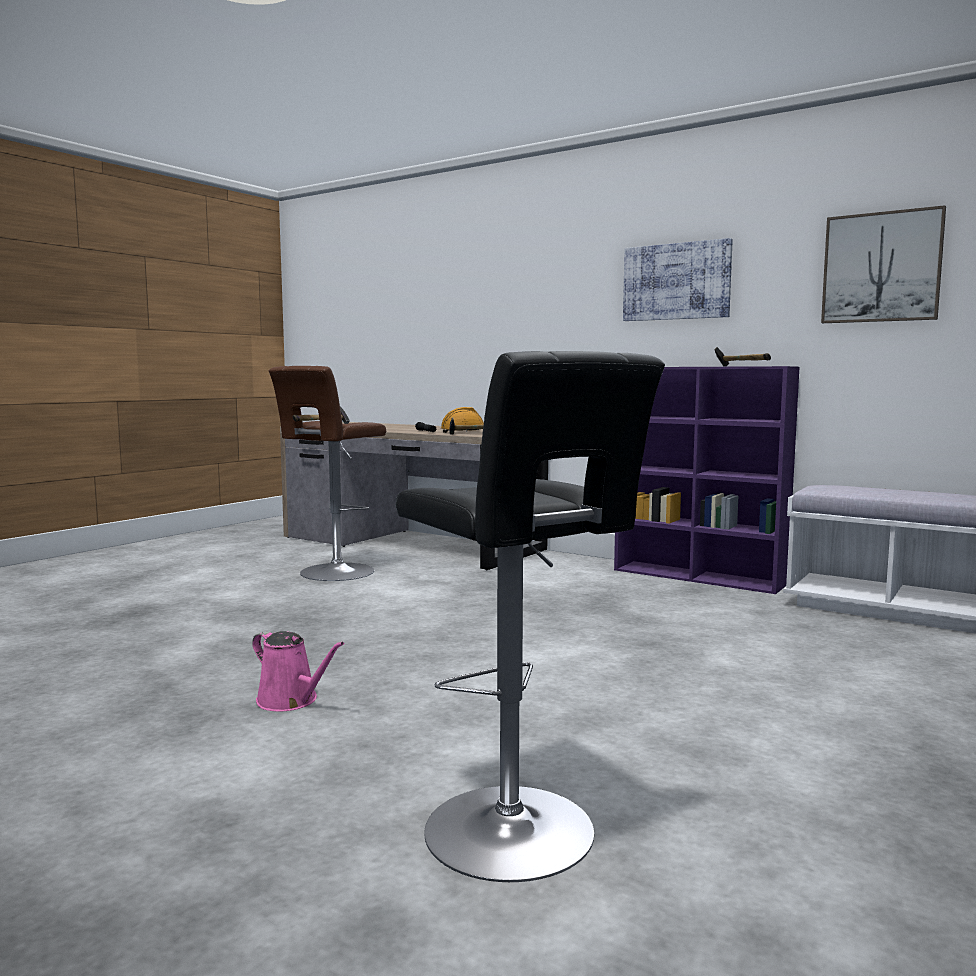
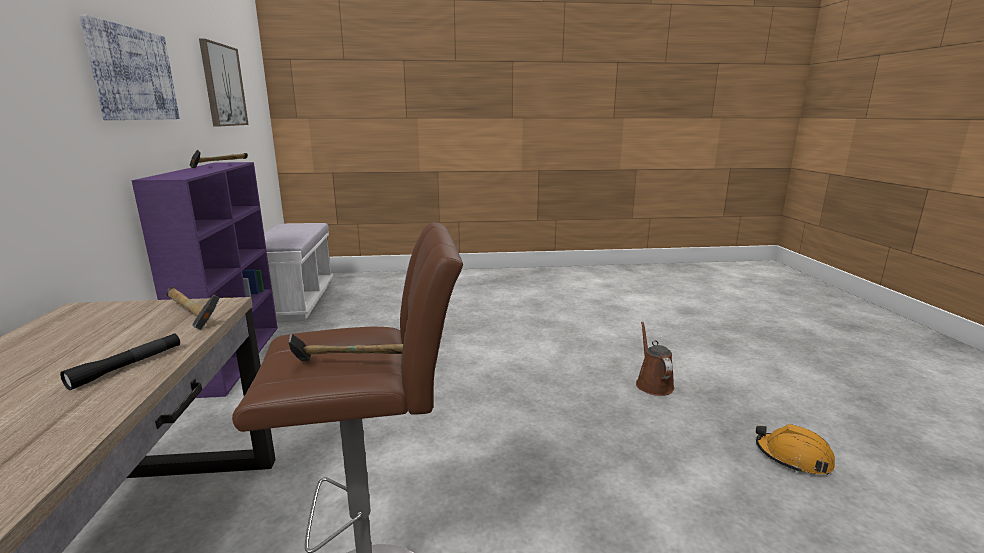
camera: 130 degrees left, 10 degrees up
pink watering can [252,631,344,712] -> brown watering can [636,321,674,396]
black stool [395,351,665,882] -> none
orange hard hat [441,407,485,433] -> orange hard hat moved to [756,424,835,475]

